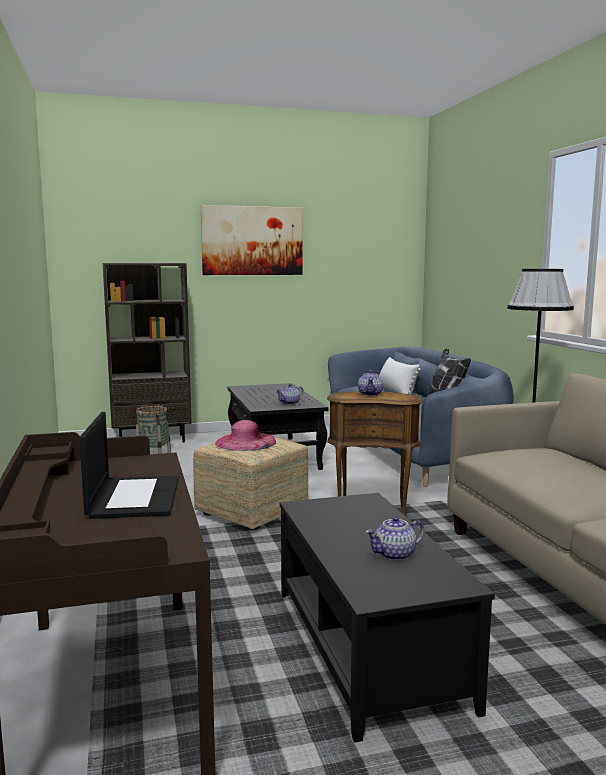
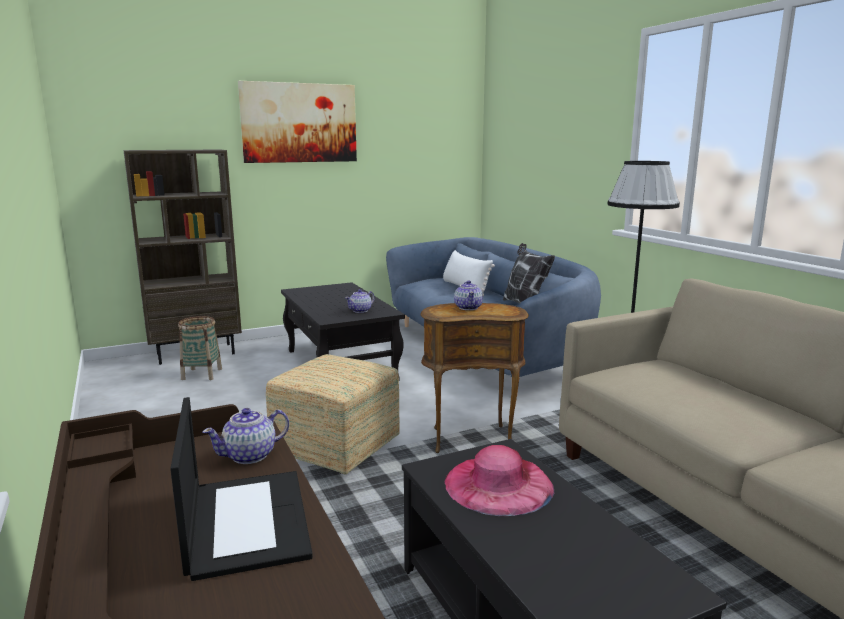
camera: 10 degrees left, 5 degrees up
pink hat [215,420,276,451] -> pink hat moved to [445,445,554,516]
teapot [365,516,424,561] -> teapot moved to [202,408,289,464]

